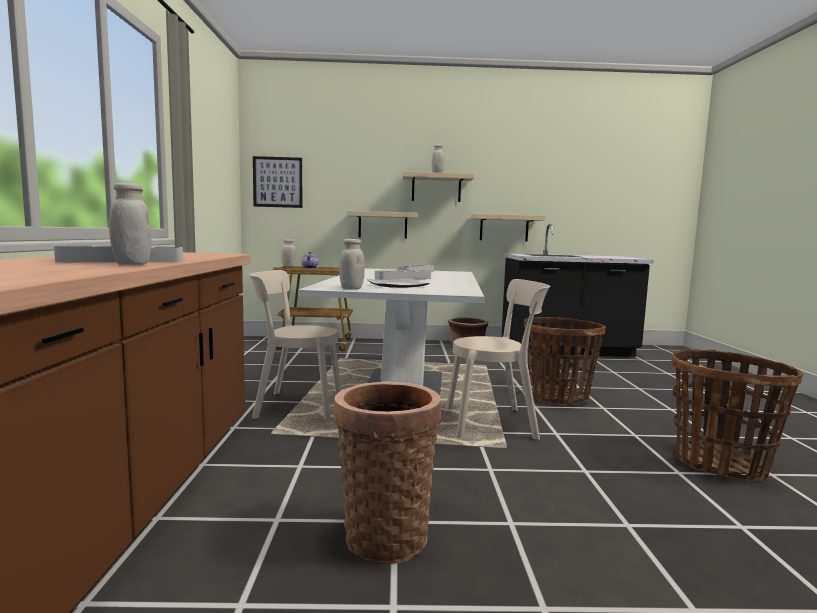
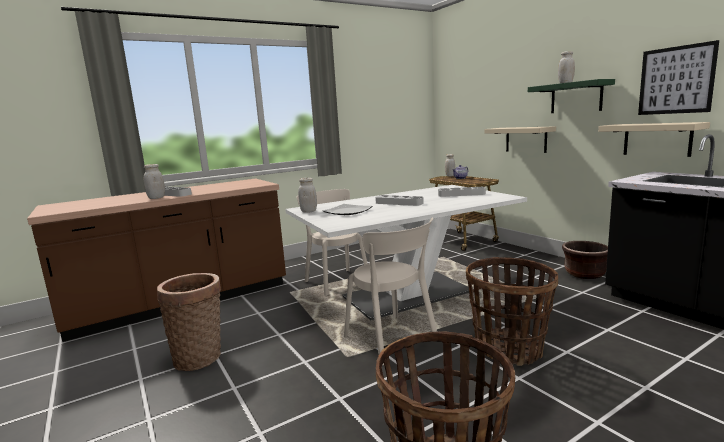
camera: 60 degrees right, 5 degrees up
picture [253,156,302,208] -> picture moved to [638,40,719,115]
beige shelf [403,171,474,202] -> green shelf [528,79,615,113]

